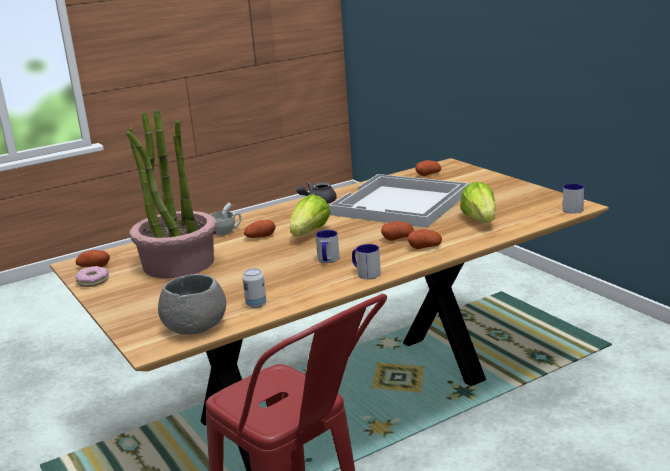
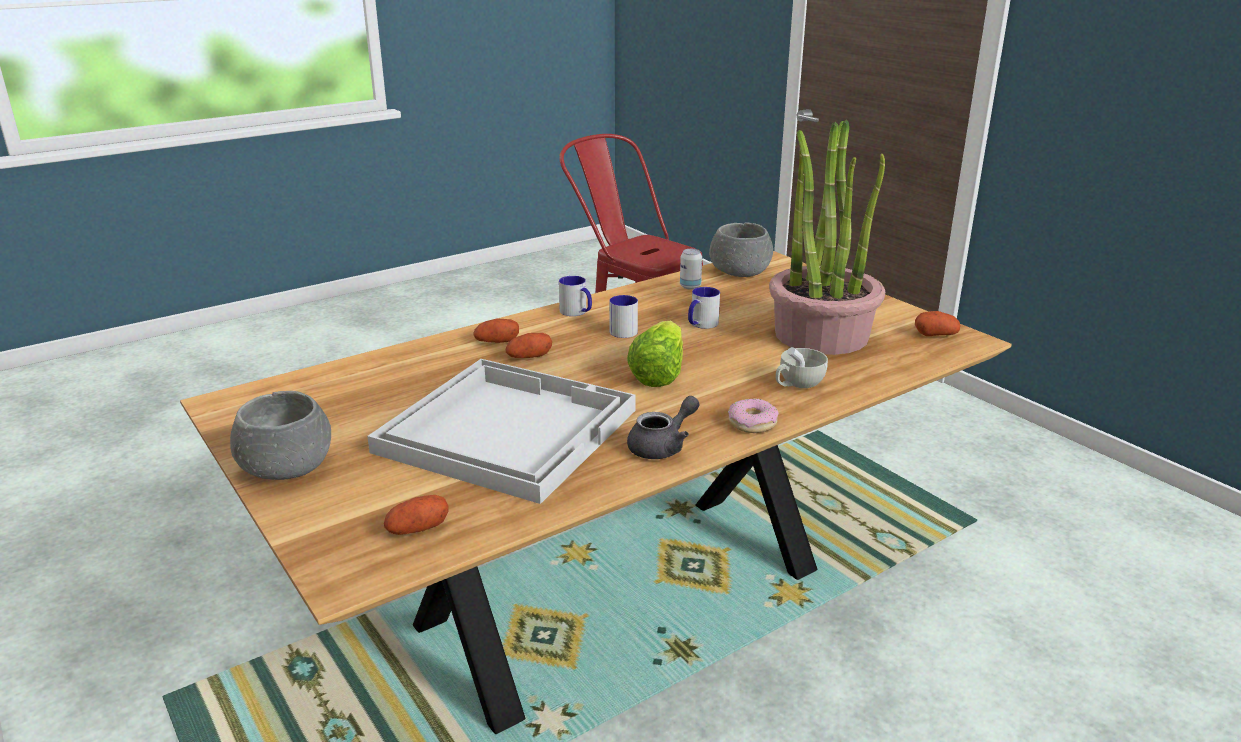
camera: 175 degrees right, 5 degrees up
donut [75,266,109,287] -> donut moved to [728,398,779,433]
potato [244,220,276,238] -> none
lettuce [460,182,496,223] -> none
mug [563,184,584,214] -> mug moved to [688,287,720,329]
none -> grey bowl [230,391,331,480]

